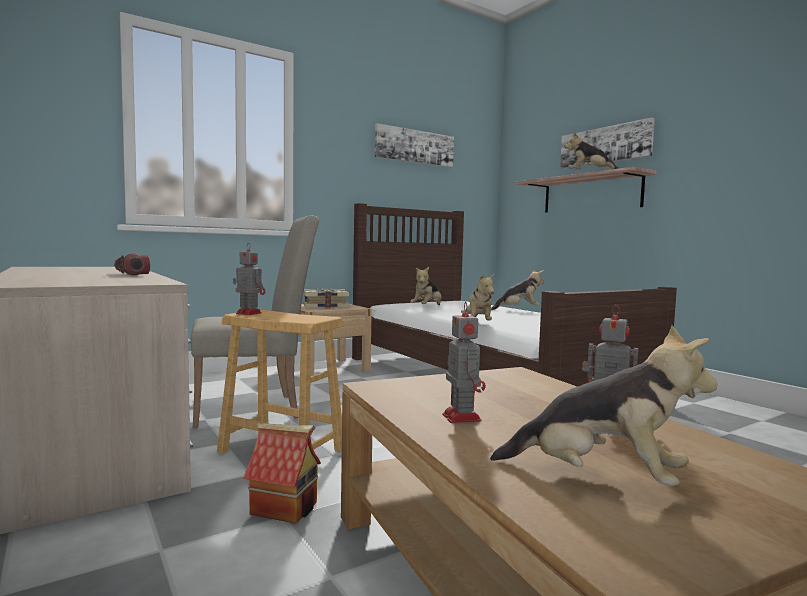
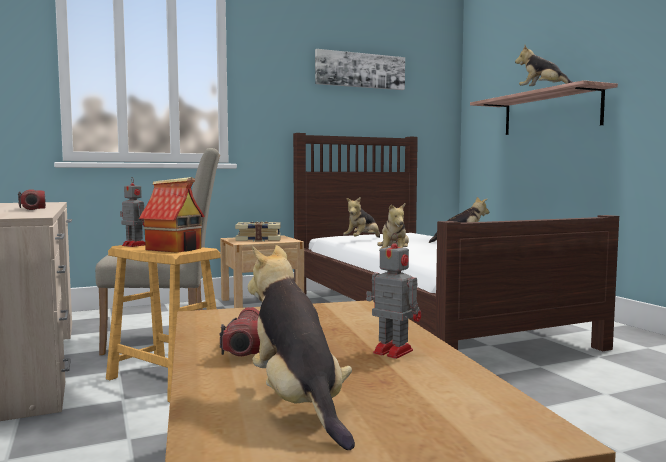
camera: 10 degrees right, 0 degrees up
toy house [243,423,321,524] -> toy house moved to [139,177,205,253]
toy robot [443,302,486,423] -> flashlight [220,307,260,356]
plush toy [490,325,718,486] -> plush toy turned 150 degrees counterclockwise [247,245,355,450]
picture [560,117,655,169] -> none

